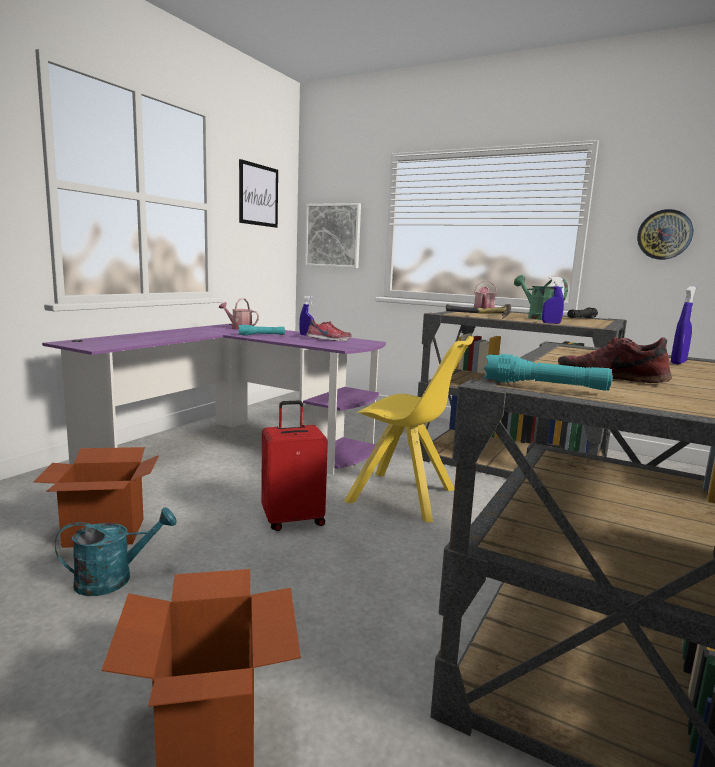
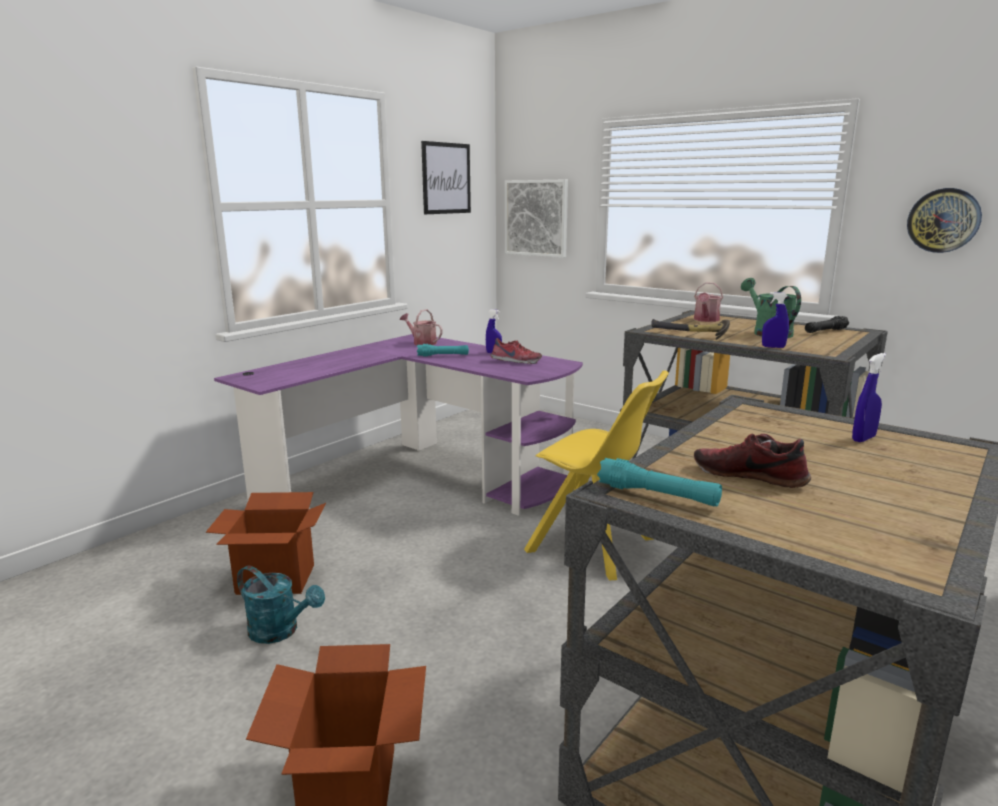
camera: 10 degrees right, 5 degrees up
turquoise watering can [55,507,177,596] -> turquoise watering can turned 45 degrees clockwise [237,566,325,644]
red suitcase [261,401,328,531] -> none

